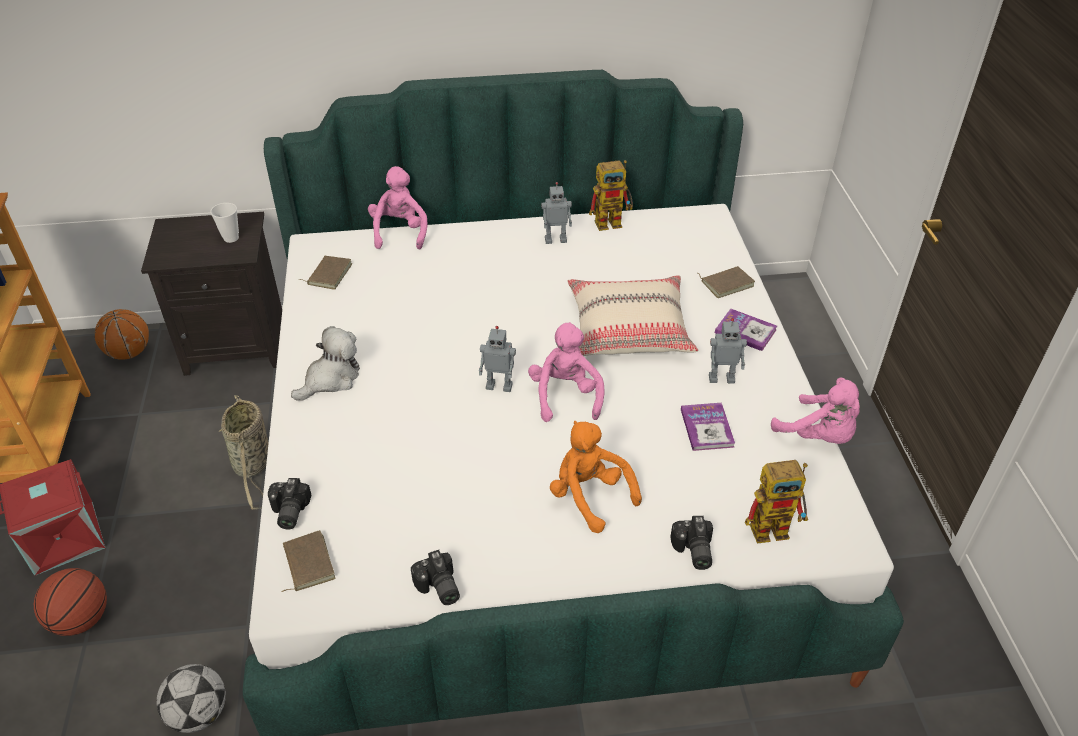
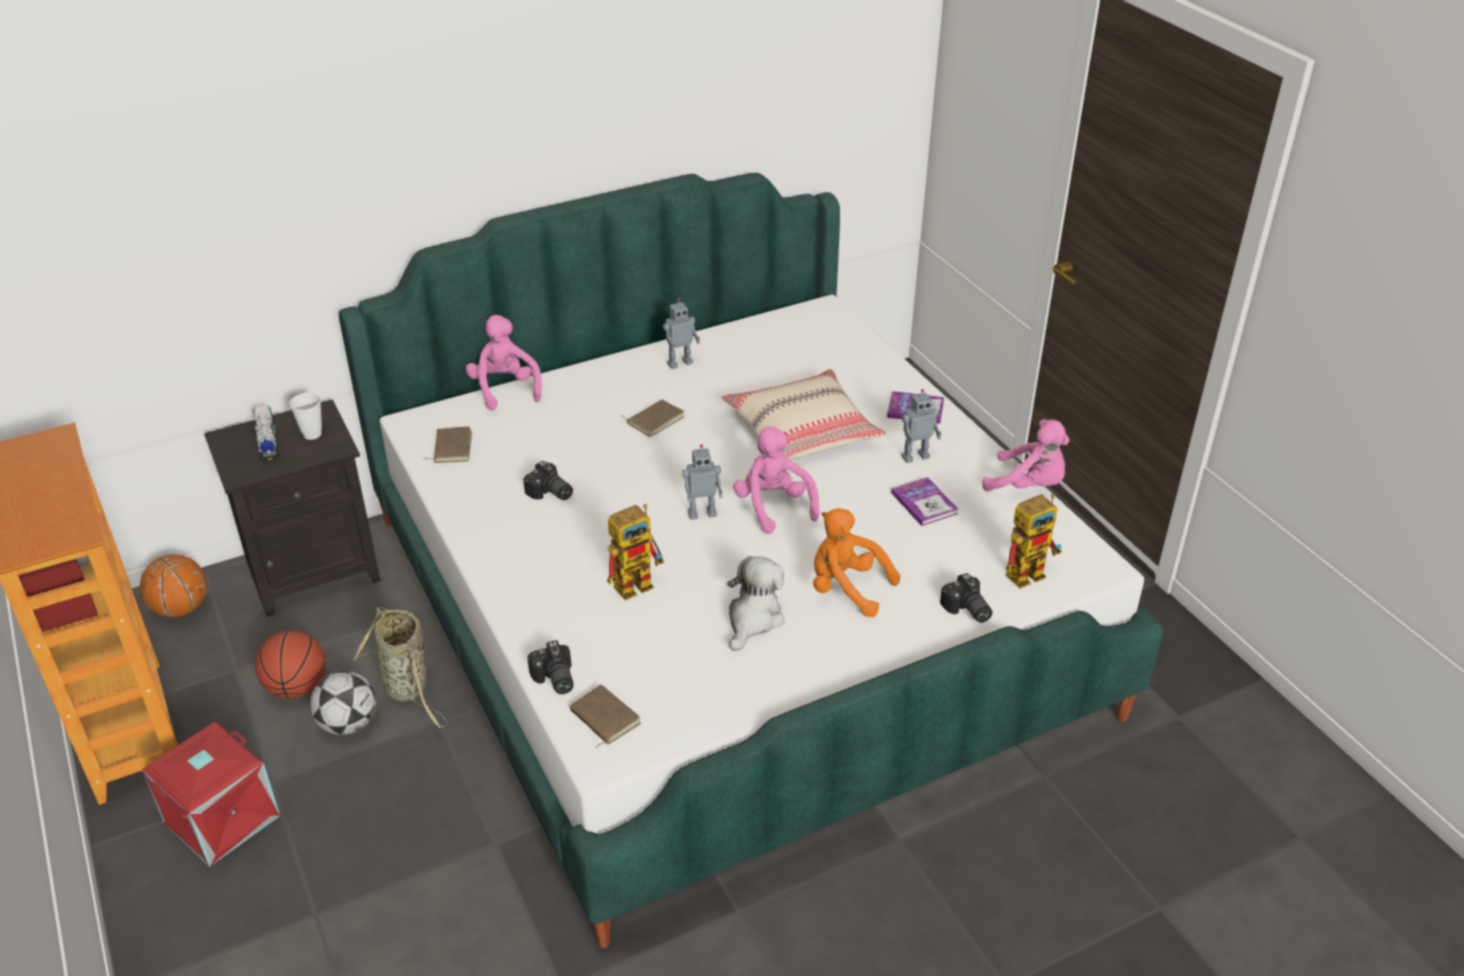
camera: 20 degrees left, 5 degrees down
basketball [34,568,107,636] -> basketball moved to [255,631,326,699]
football [157,664,226,733] -> football moved to [310,671,376,735]
plush toy [291,326,360,401] -> plush toy moved to [727,556,784,651]
camera [411,550,460,605] -> camera moved to [523,461,573,500]
toy robot [589,160,633,231] -> toy robot moved to [607,504,665,601]
brown book [698,266,755,298] -> brown book moved to [620,400,685,437]
none -> toy truck [252,405,280,461]

